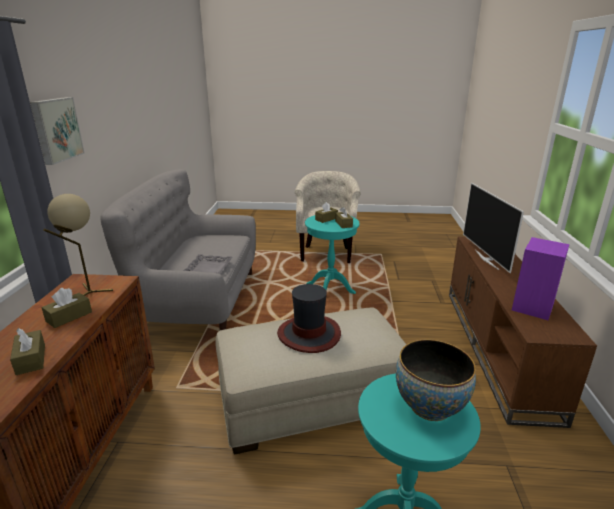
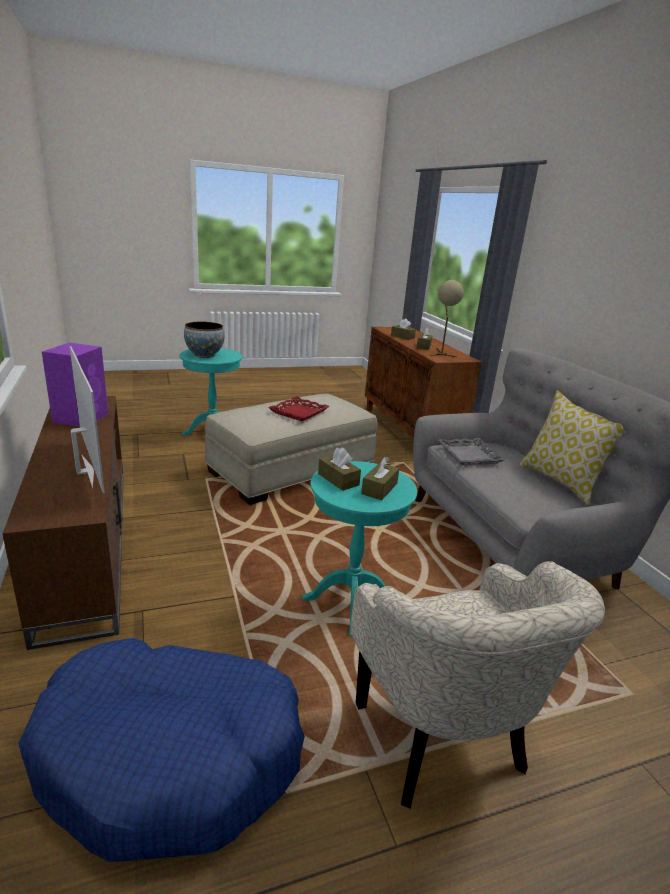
camera: 155 degrees right, 0 degrees up
picture [30,97,84,165] -> none
hat [277,284,341,353] -> red tray [268,396,329,421]
none -> blue dog bed [18,638,305,862]
none -> pillow [519,391,624,505]

